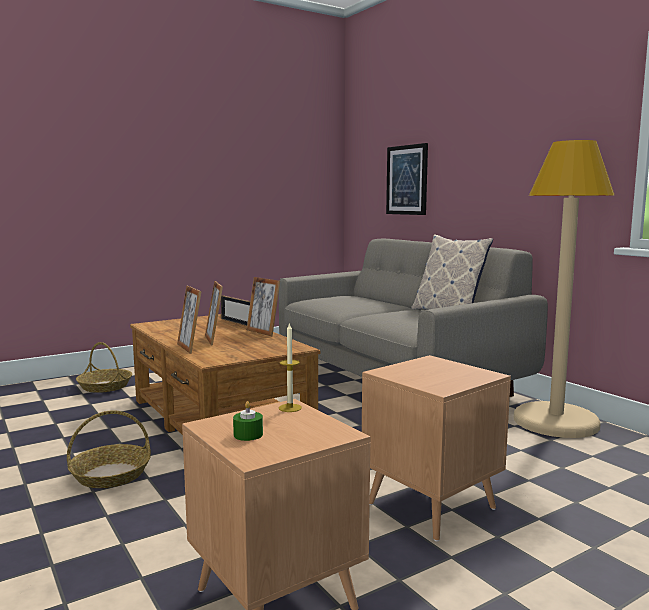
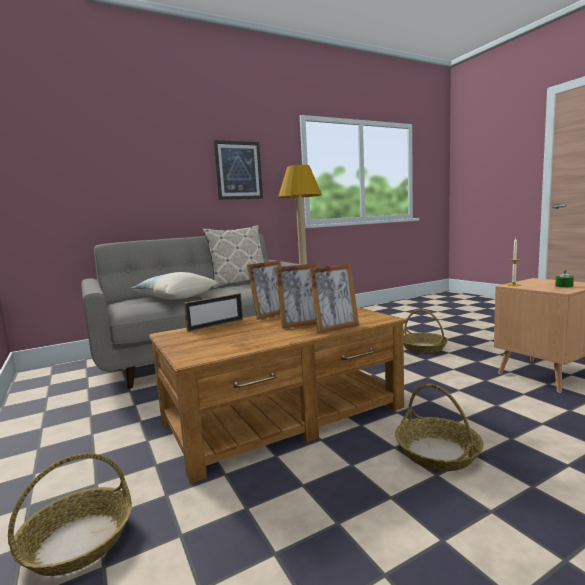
camera: 85 degrees left, 0 degrees up
brown side table [362,355,511,541] -> basket [403,309,448,353]
picture [386,143,428,215] -> picture moved to [213,140,263,200]
none -> pillow [130,272,218,299]

